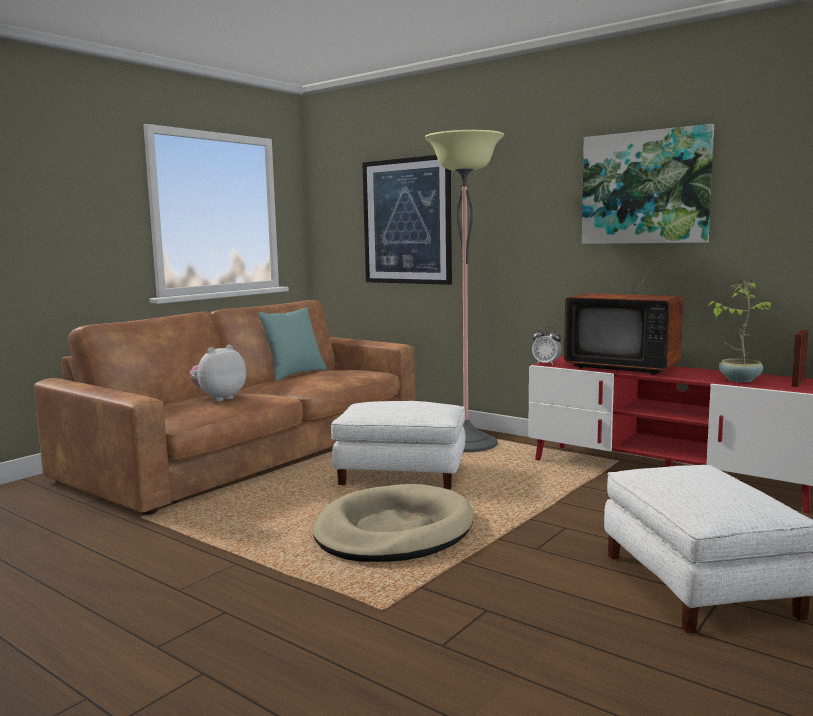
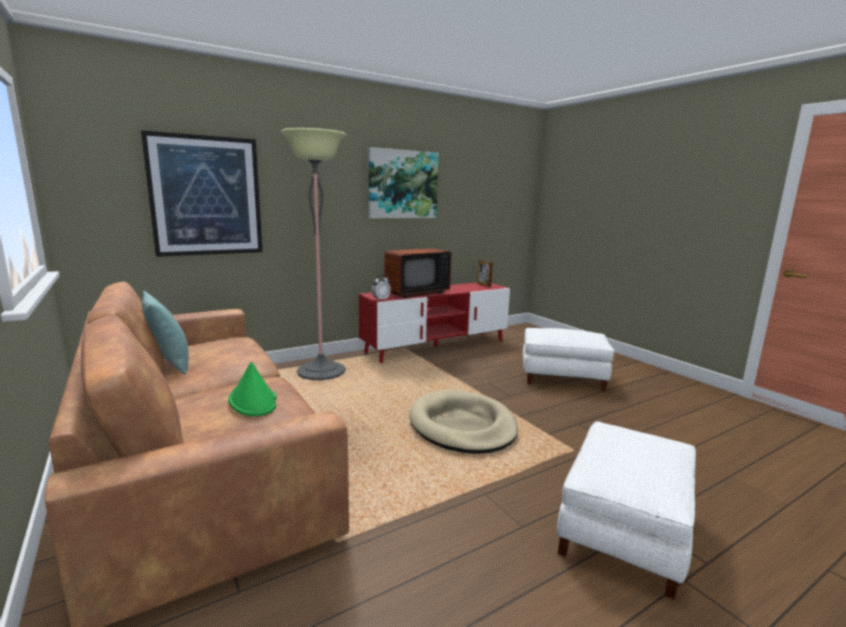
camera: 70 degrees left, 5 degrees up
plush toy [189,345,246,402] -> green hat [228,361,277,417]
white ottoman [331,401,465,489] -> white ottoman moved to [557,421,696,600]
potted plant [707,280,772,382] -> none

